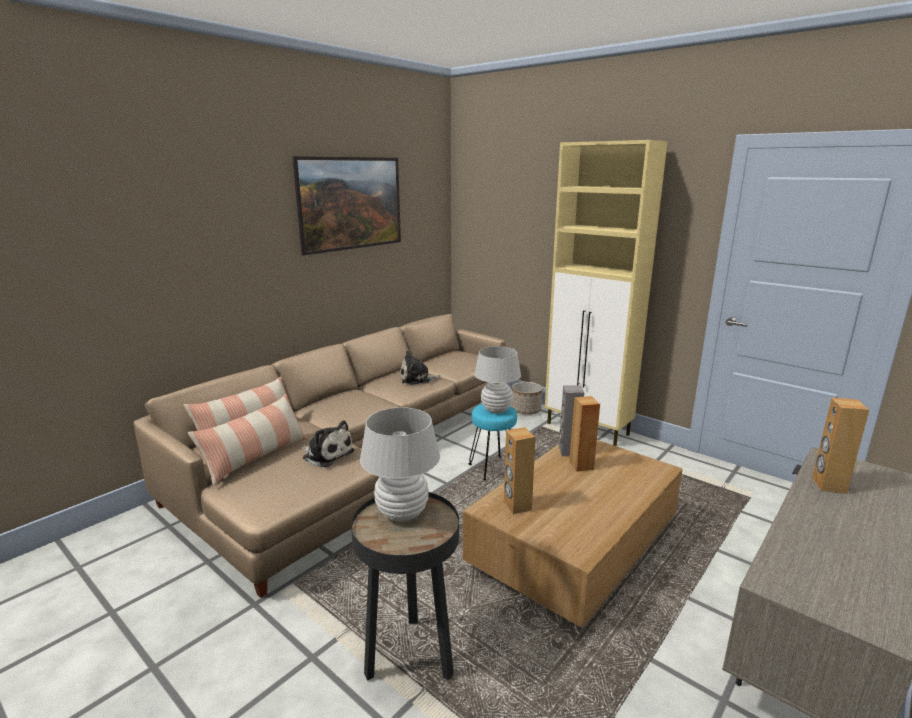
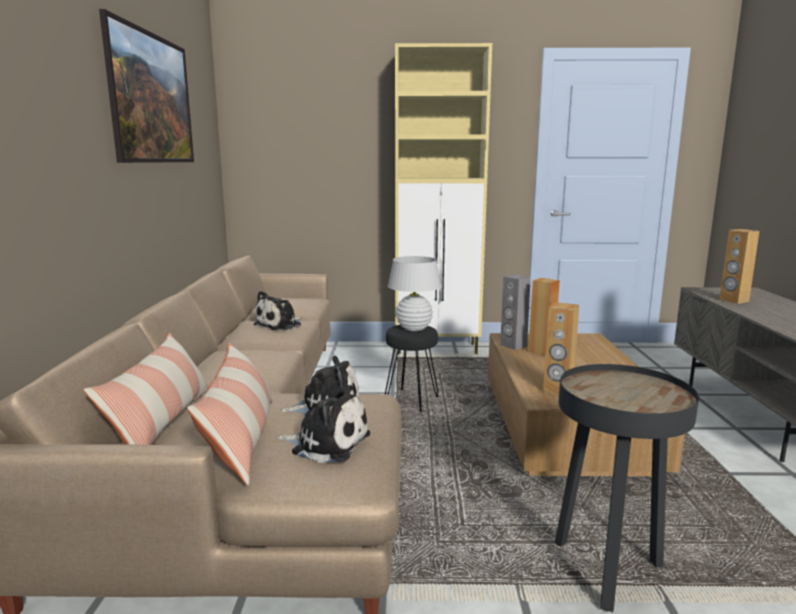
camera: 40 degrees left, 5 degrees down
white table lamp [360,407,440,522] -> none
turquoise stool [469,404,517,481] -> black stool [385,325,438,411]
planter [512,382,543,415] -> none
none -> plush toy [276,385,370,463]

